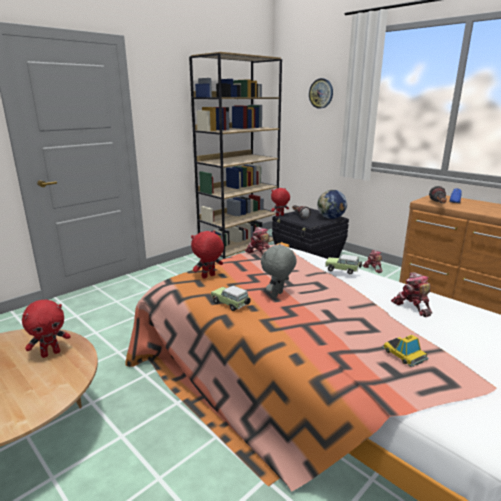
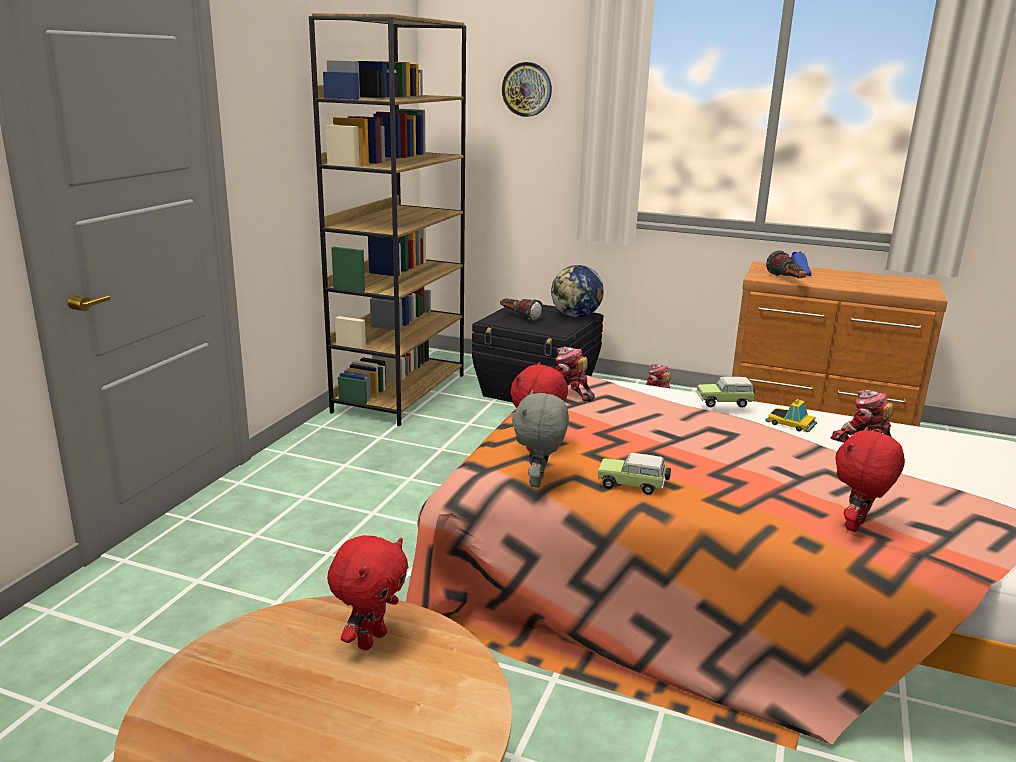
camera: 25 degrees left, 0 degrees up
grey plush toy [261,244,297,298] -> grey plush toy moved to [512,390,569,488]
red plush toy [271,188,290,216] -> red plush toy moved to [835,427,905,532]
toy car [382,335,429,367] -> toy car moved to [765,399,817,432]

